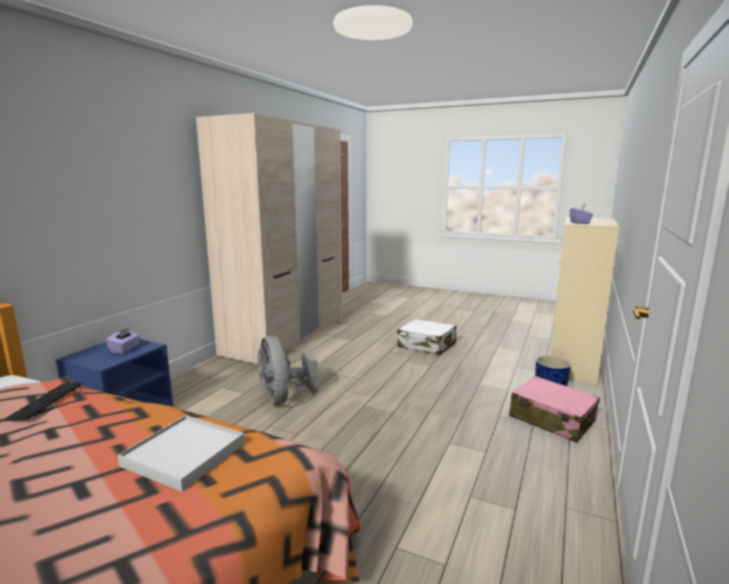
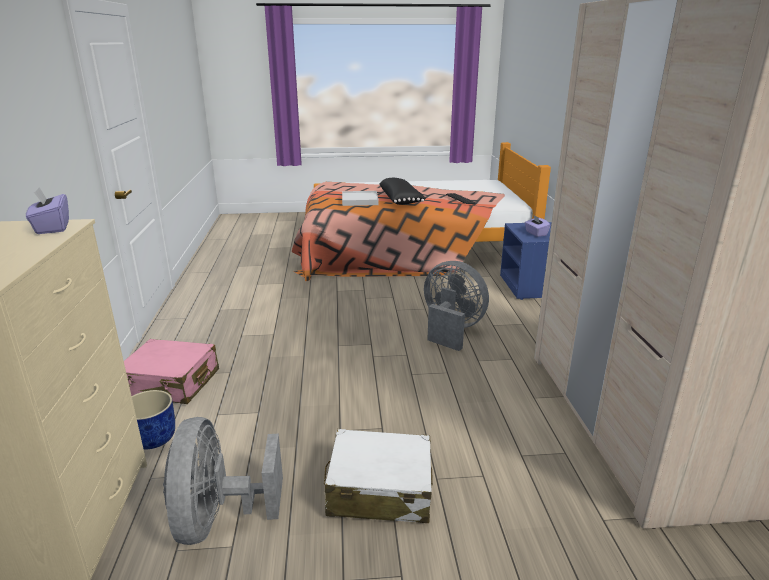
camera: 150 degrees right, 10 degrees up
none -> grey fan [163,417,283,545]
none -> black pillow [379,178,426,205]

